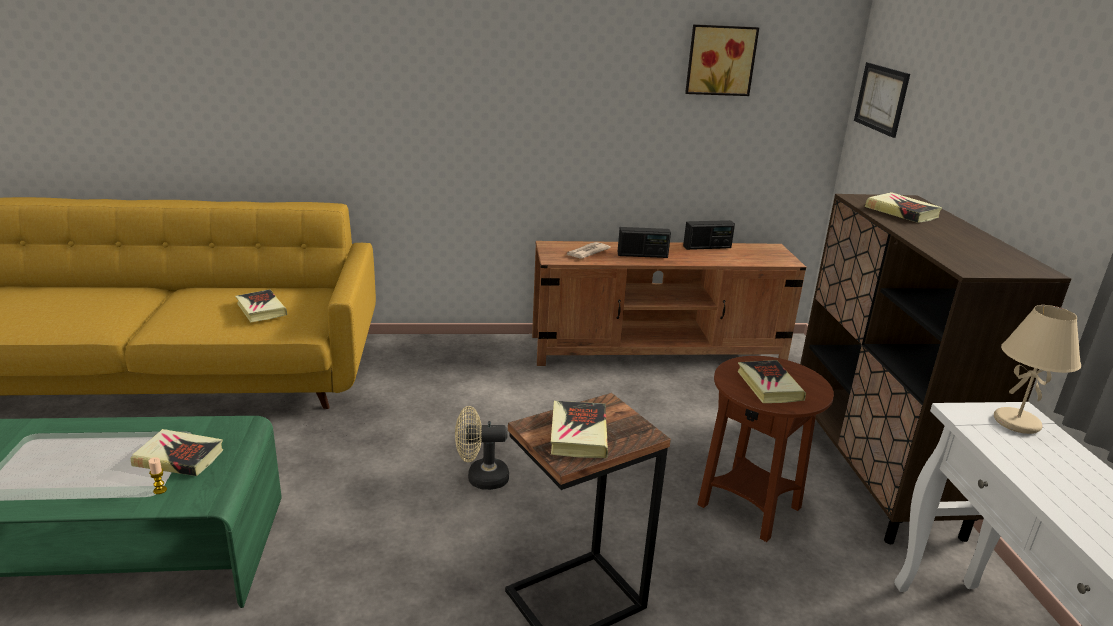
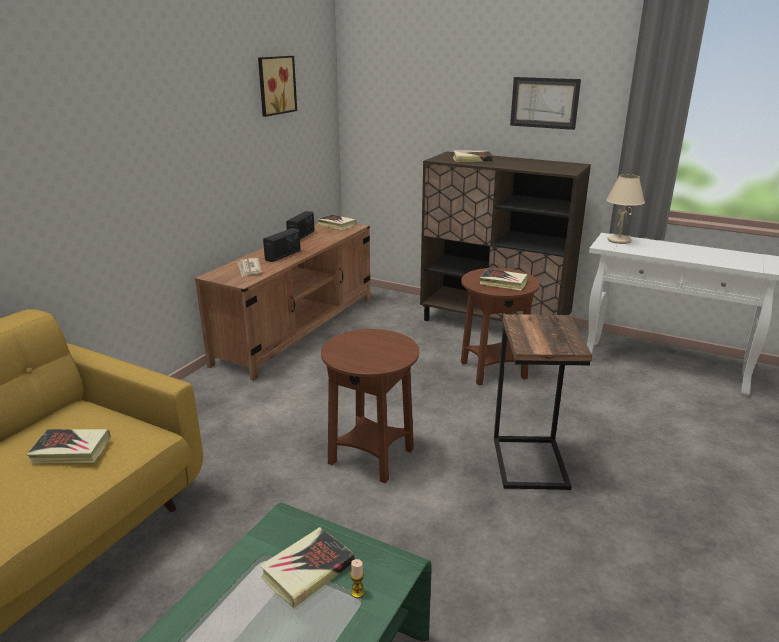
camera: 55 degrees left, 0 degrees up
beige fan [455,406,509,490] -> brown side table [321,329,419,483]
book [551,401,608,458] -> book moved to [317,214,357,230]
picture [854,62,910,138] -> picture moved to [510,77,581,130]

